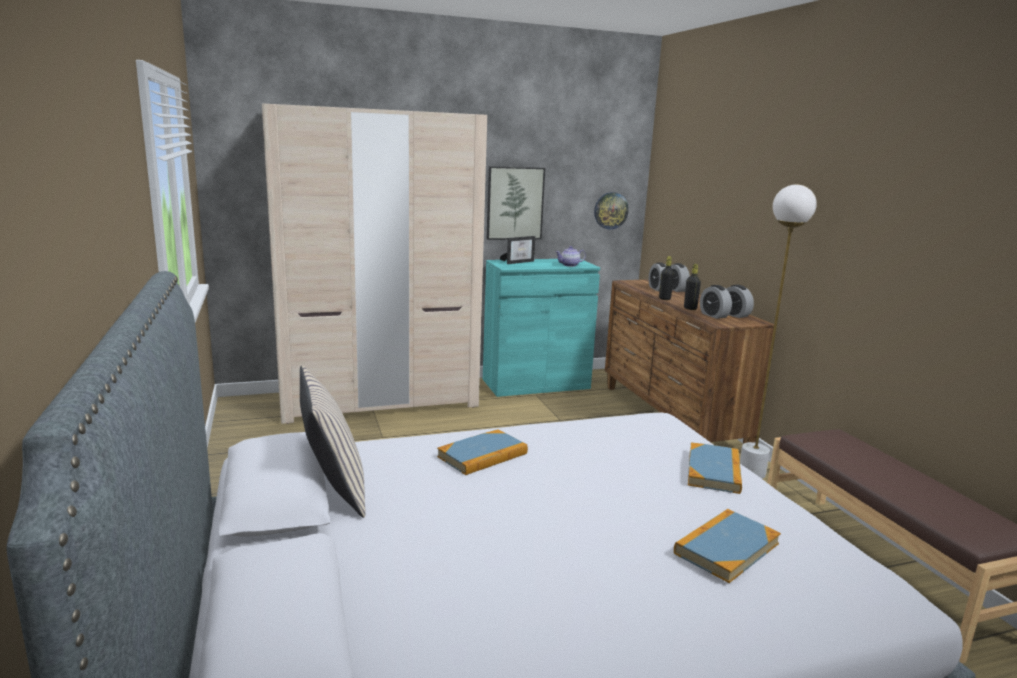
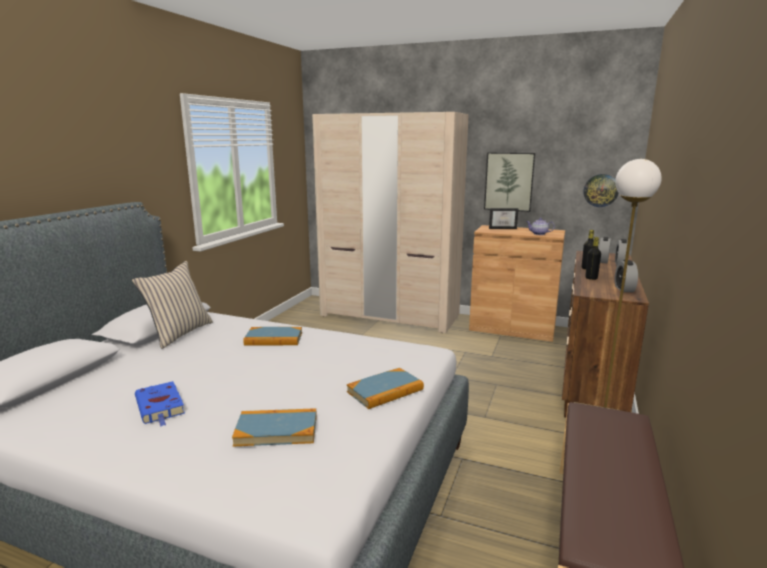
camera: 40 degrees right, 0 degrees up
turquoise cabinet [483,259,600,397] -> brown cabinet [469,225,565,342]
alarm clock [700,285,732,319] -> none
none -> blue book [135,381,185,427]

